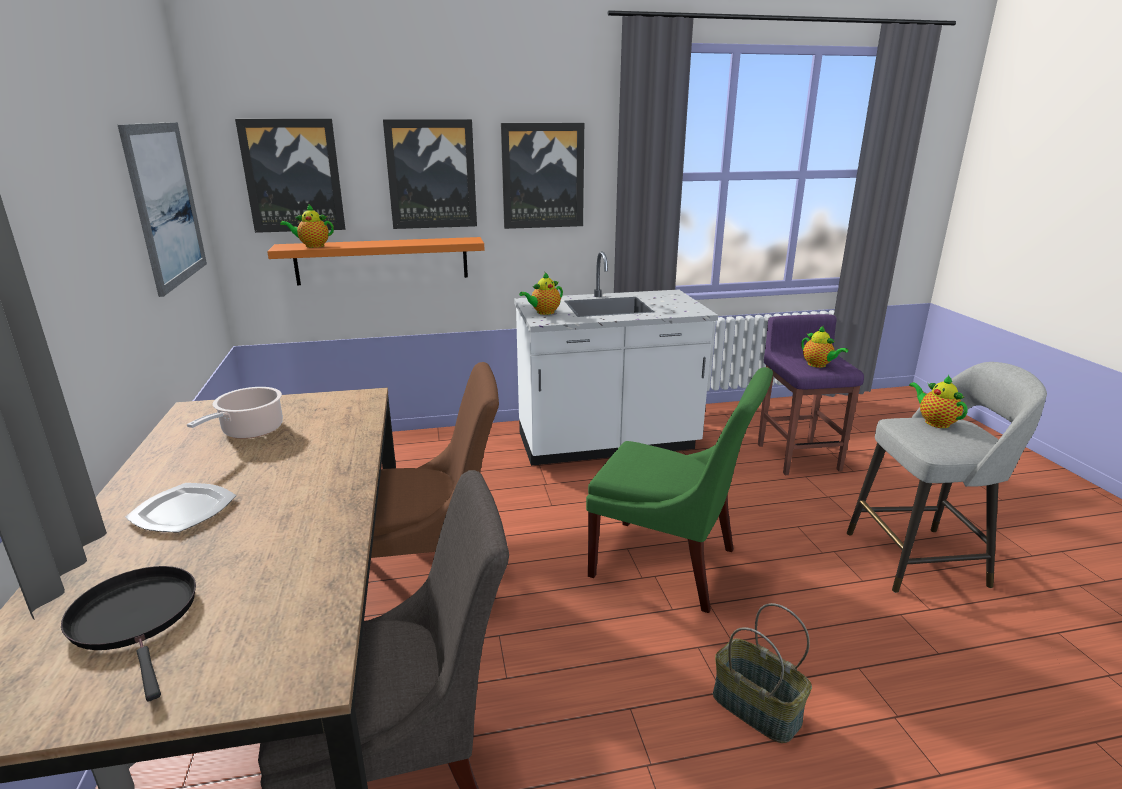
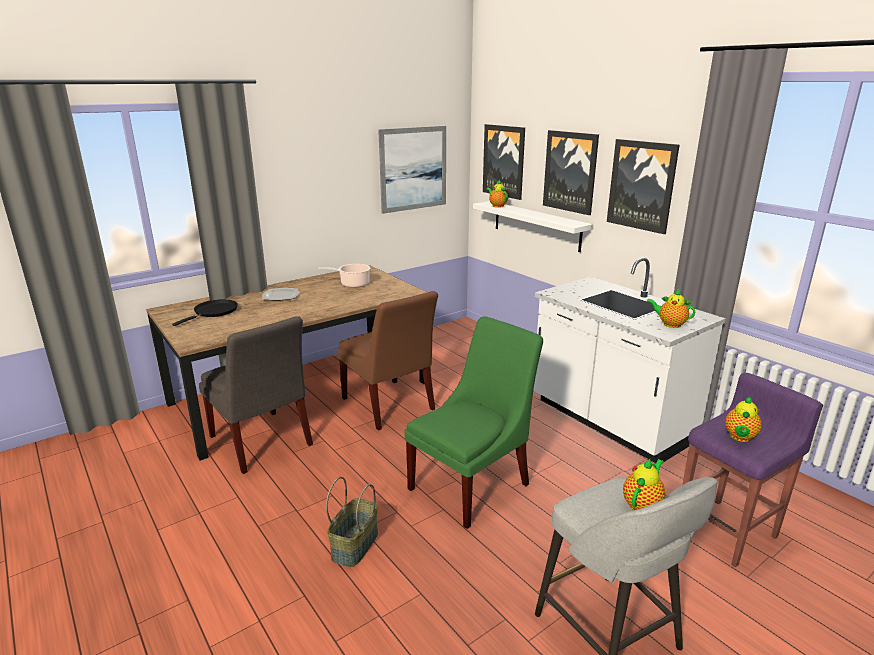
camera: 65 degrees right, 0 degrees up
orange shelf [267,237,484,285] -> white shelf [473,201,593,252]
teapot [519,272,563,315] -> teapot moved to [646,289,695,328]
green chair [586,367,773,613] -> green chair turned 135 degrees counterclockwise [405,316,543,529]

